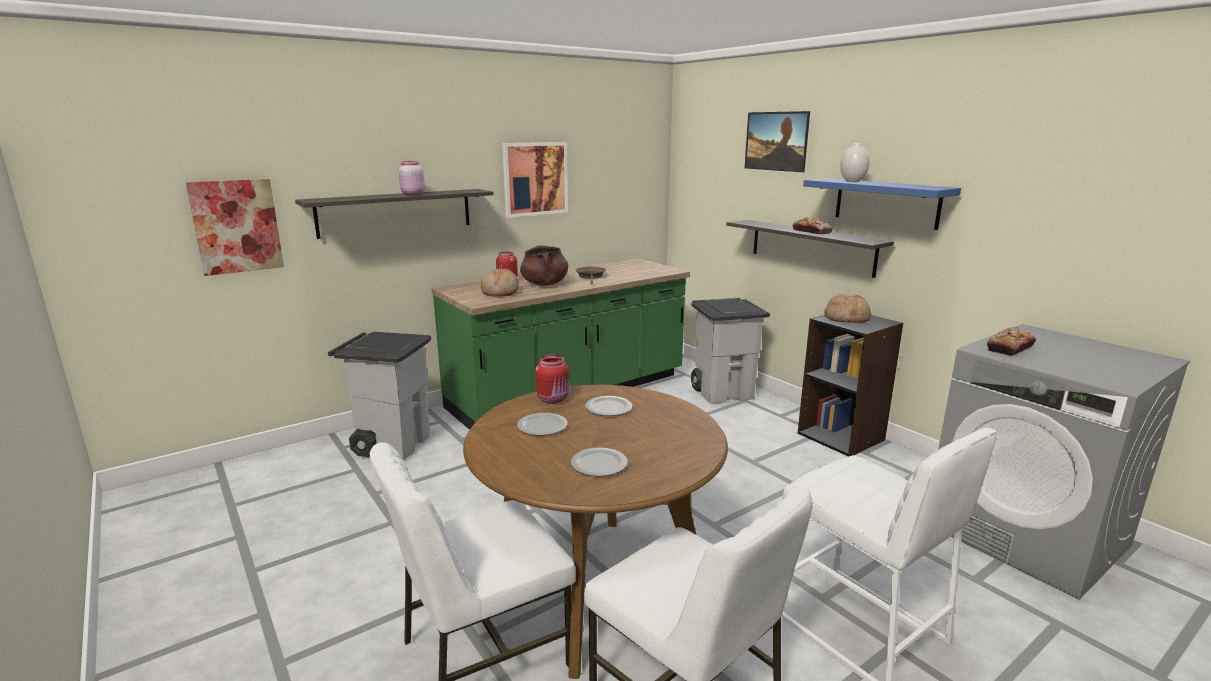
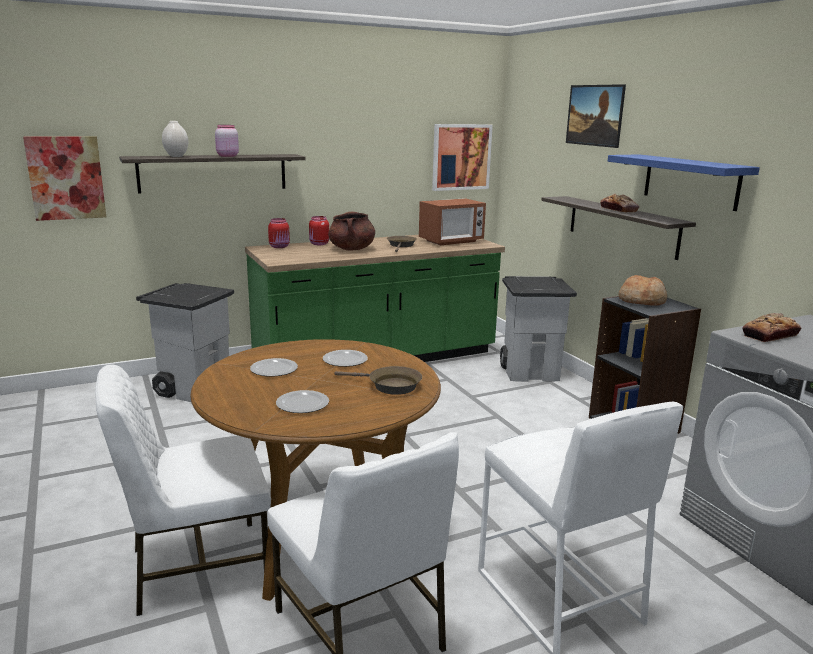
camera: 10 degrees right, 0 degrees up
bread [481,269,519,296] -> none
picture [502,142,568,218] -> picture moved to [432,124,493,191]
red jar [536,355,569,404] -> red jar moved to [268,218,290,248]
white vase [840,143,870,182] -> white vase moved to [162,121,188,157]
none -> brown frying pan [334,366,422,395]
none -> microwave [419,198,486,245]

